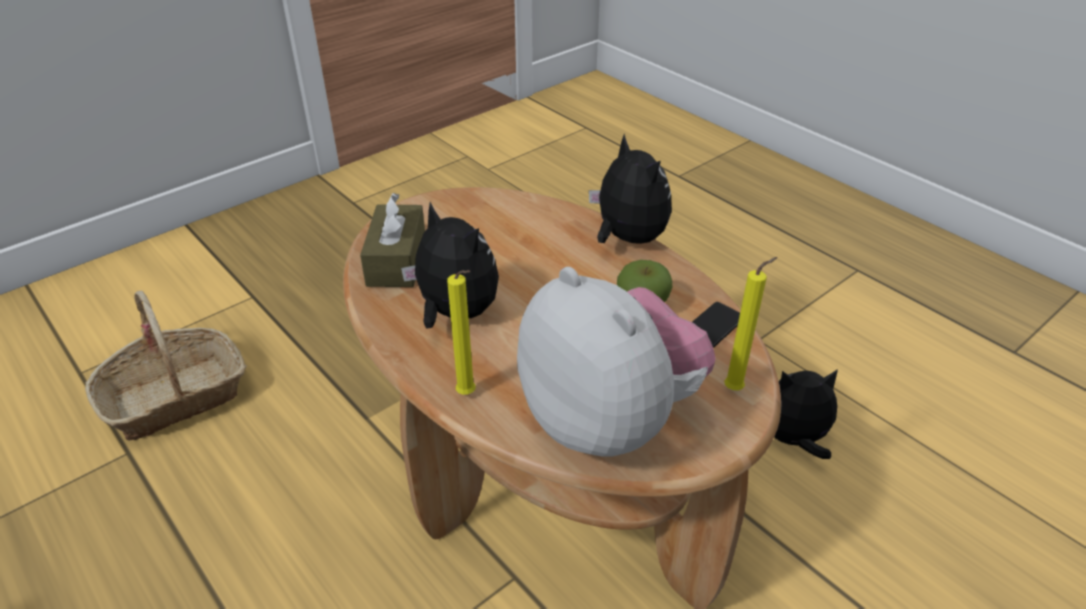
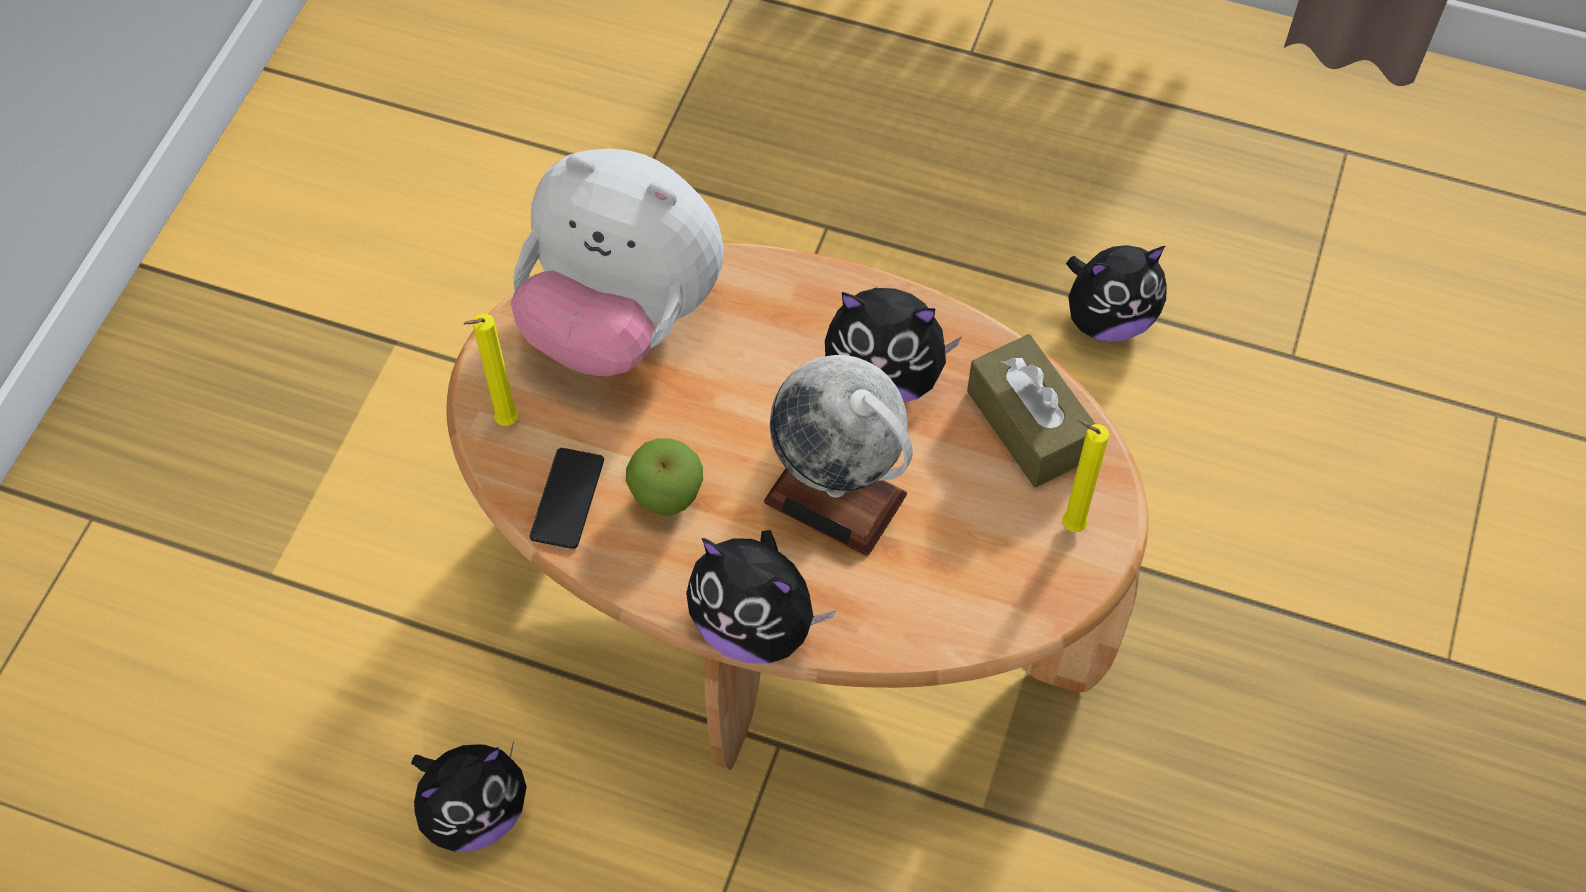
camera: 150 degrees right, 20 degrees up
basket [85,290,247,440] -> none
yellow candle [447,270,476,395] -> yellow candle moved to [1062,419,1109,532]
none -> globe [764,355,913,556]
none -> plush toy [1066,245,1167,342]

